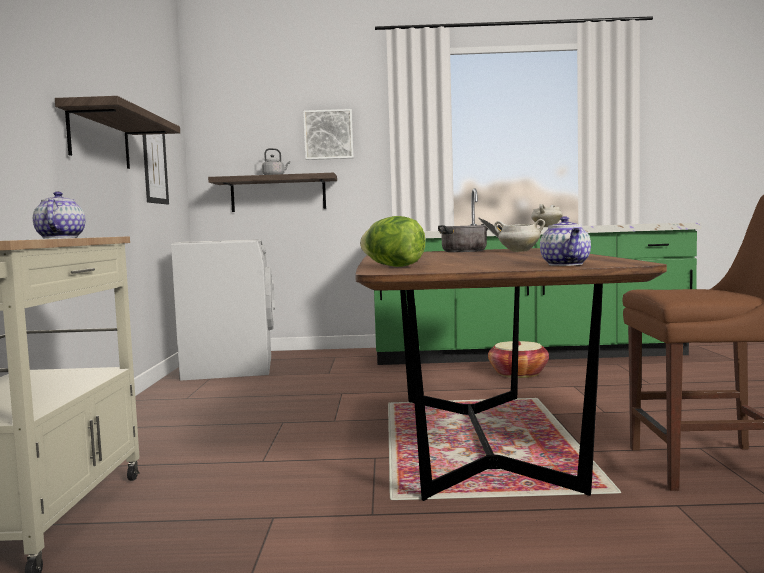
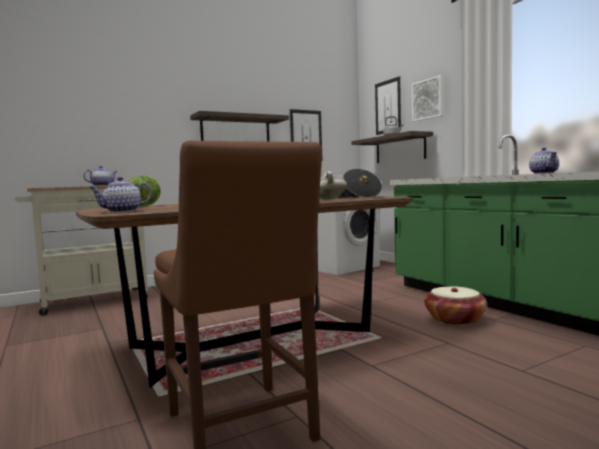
camera: 60 degrees right, 0 degrees up
white cooking pot [531,204,563,227] -> teapot [529,147,559,174]
none -> picture [375,76,401,135]

